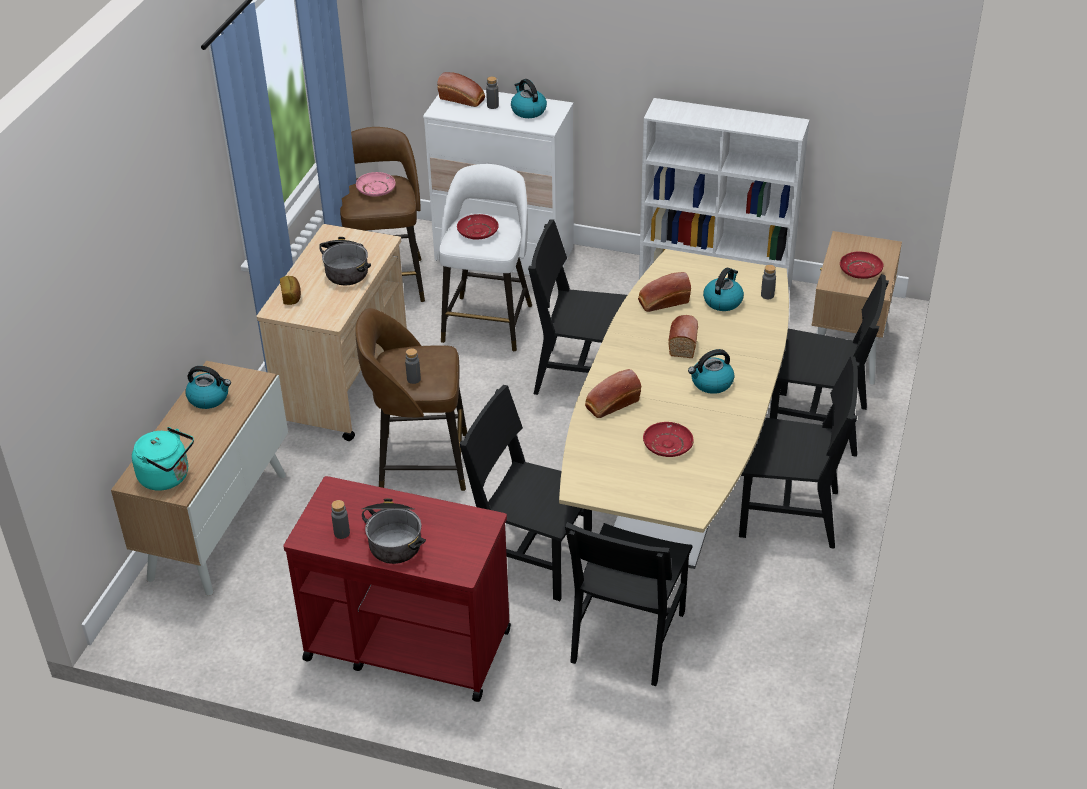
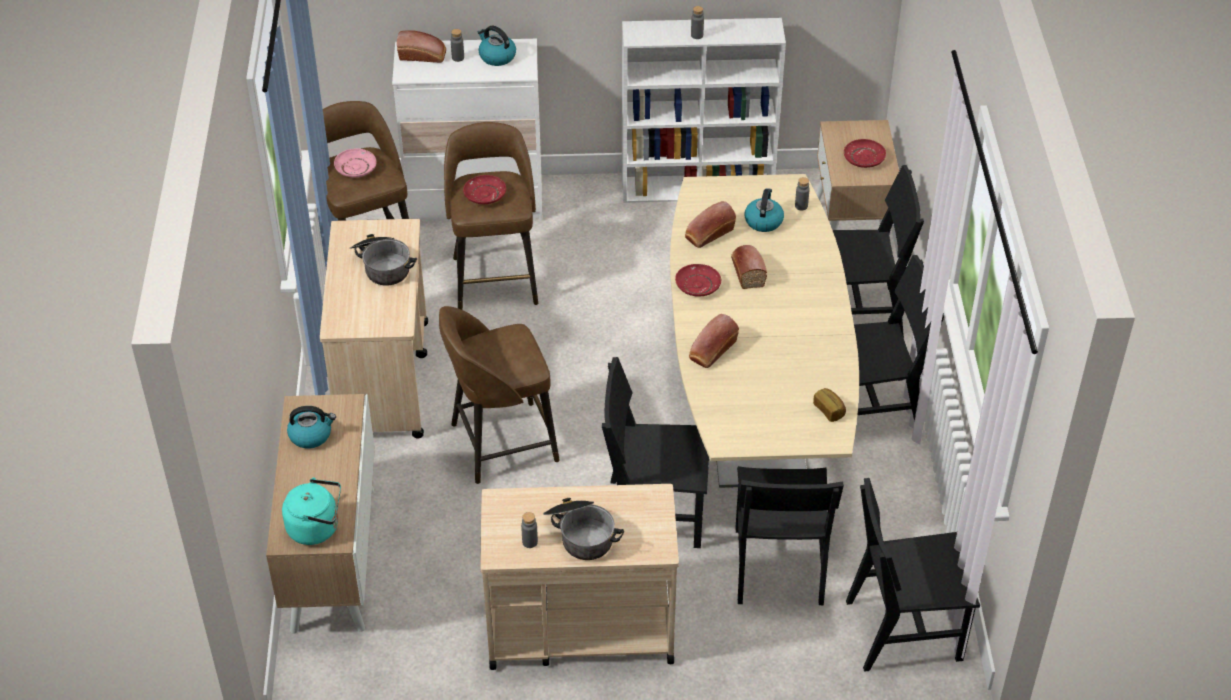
camera: 20 degrees left, 5 degrees up
bread [280,276,301,305] -> bread moved to [813,388,846,422]
red cart [283,476,511,702] -> beige cart [480,484,679,670]
grey bottle [405,348,421,384] -> grey bottle moved to [691,6,704,39]
white stool [439,164,532,351] -> brown stool [444,122,538,310]
black chair [528,220,627,395] -> black chair moved to [846,478,980,672]
red plate [643,422,694,457] -> red plate moved to [675,264,721,296]
kettle [688,349,734,394] -> none

